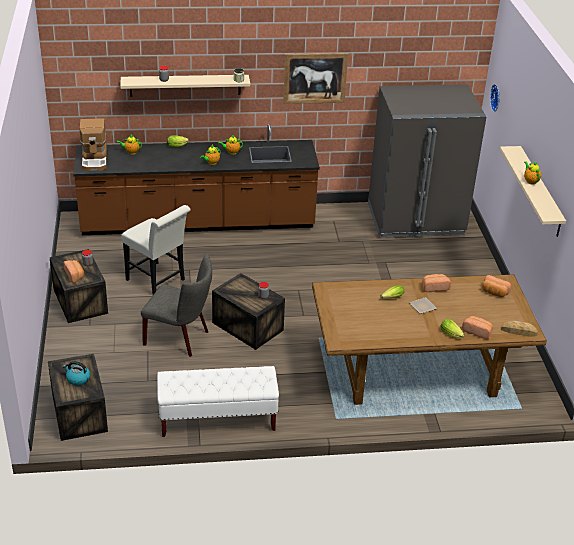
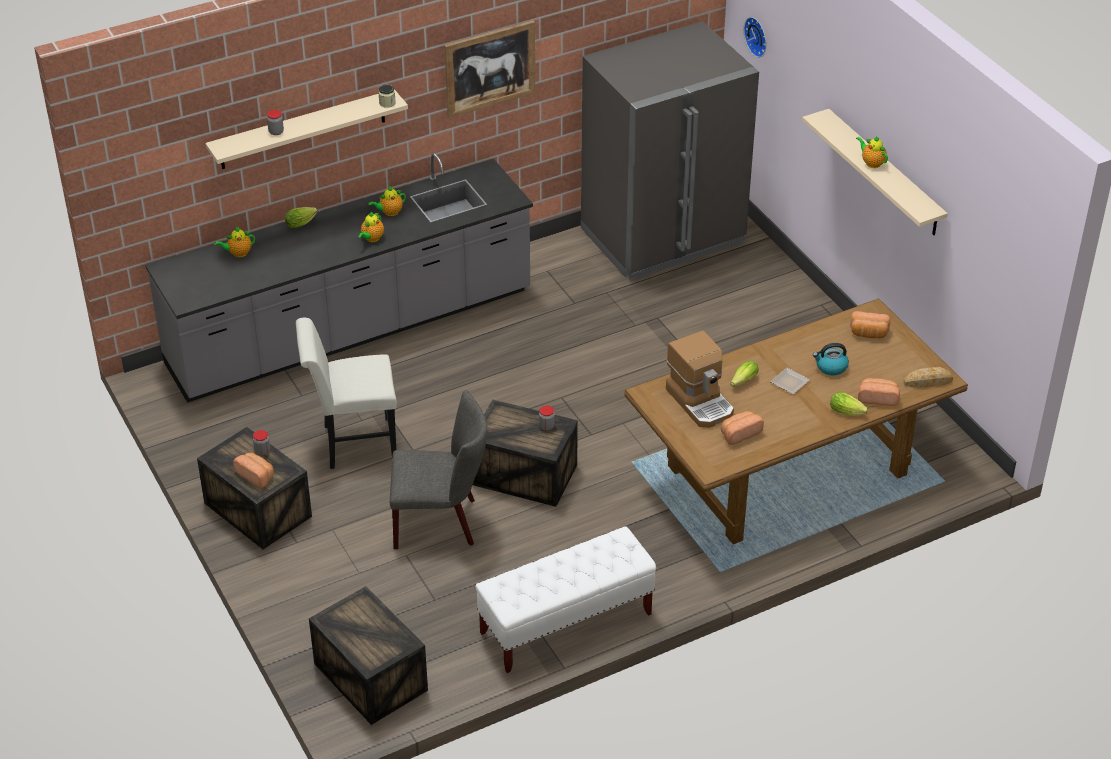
camera: 20 degrees left, 5 degrees up
kettle [63,361,90,385] -> kettle moved to [813,343,849,375]
brown counter [73,123,320,235] -> grey counter [145,153,533,403]
coffee machine [80,118,107,171] -> coffee machine moved to [666,331,734,428]
white chair [121,205,191,295] -> white chair turned 150 degrees clockwise [296,318,397,469]
bread [422,274,451,292] -> bread moved to [721,411,764,445]

